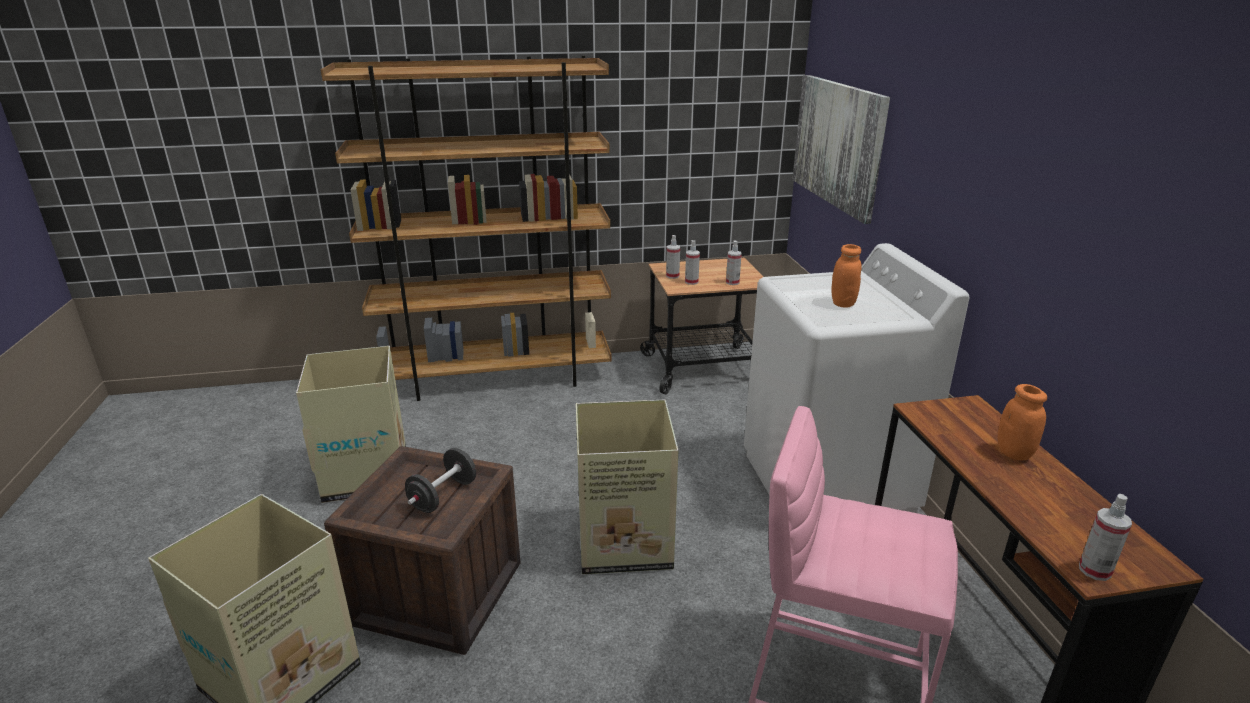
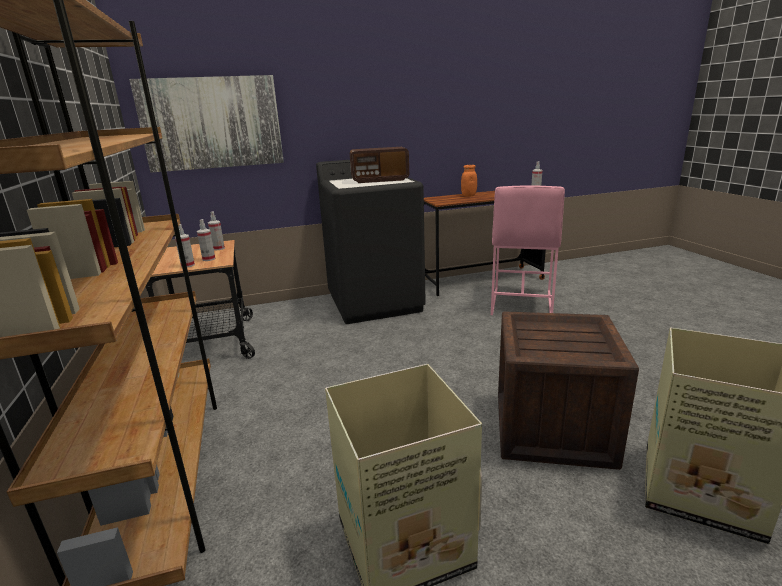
camera: 95 degrees left, 5 degrees down
black dumbbell [405,448,476,513] -> none
cardboard box [576,400,678,574] -> none
white washing machine [744,243,969,513] -> black washing machine [316,160,426,324]
orange jar [831,244,862,308] -> radio [350,147,409,183]

